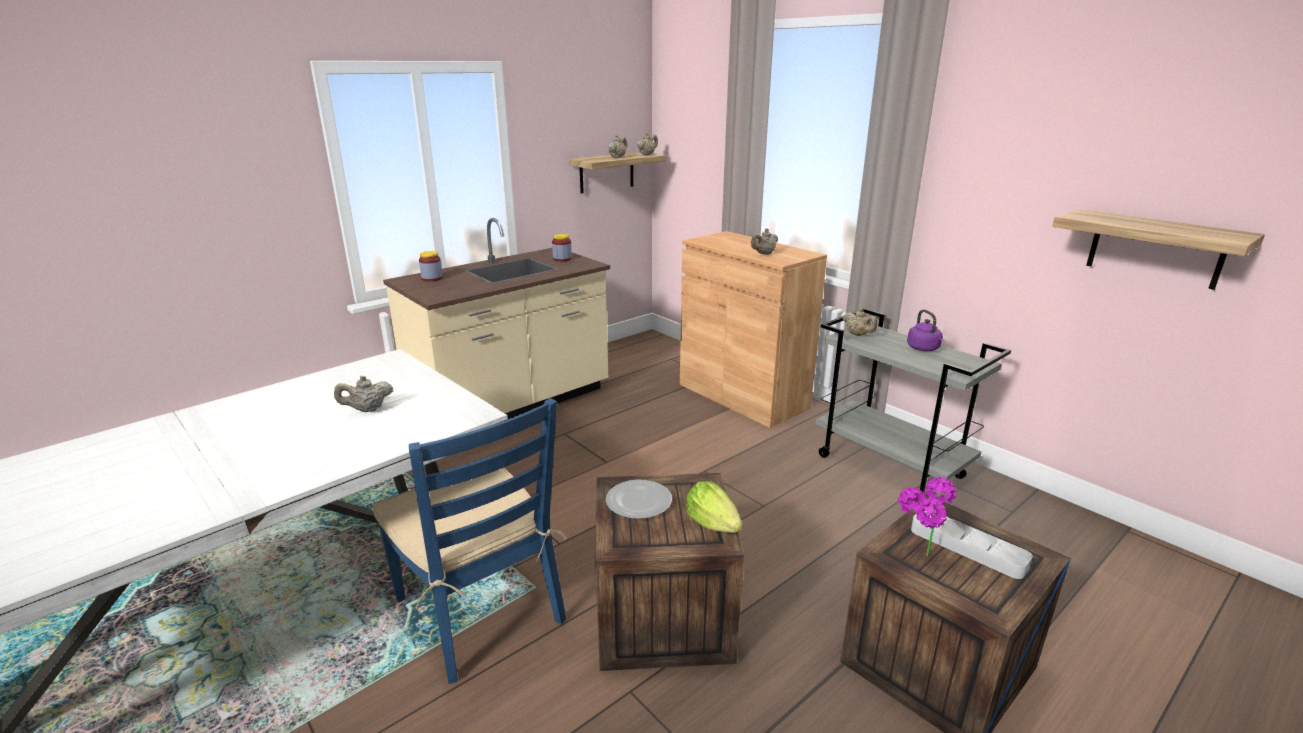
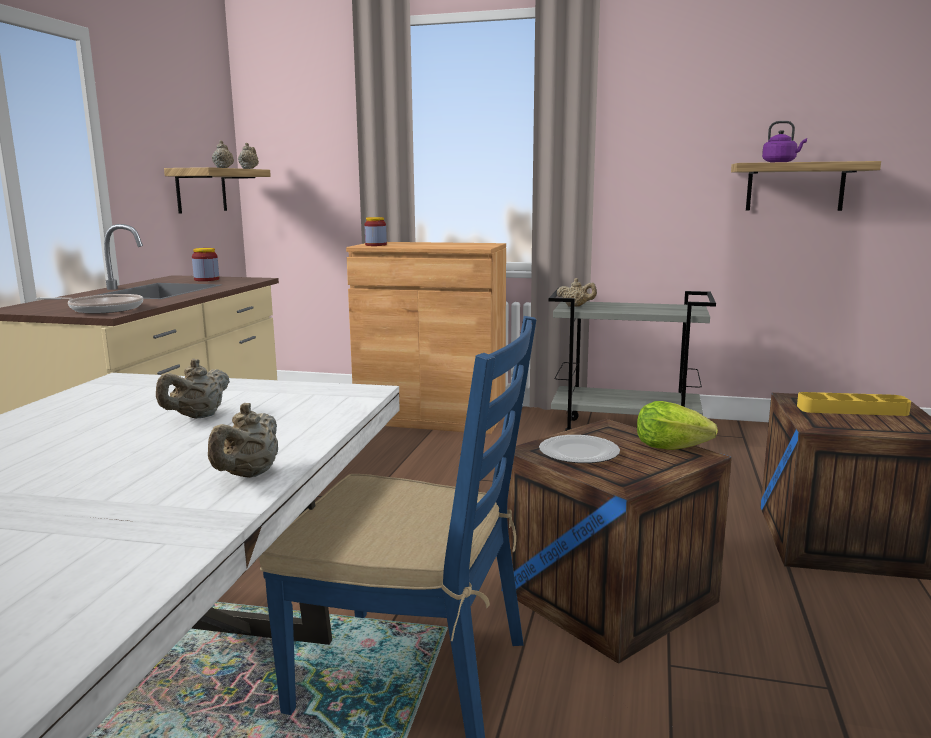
camera: 35 degrees left, 10 degrees down
jar [419,251,443,282] -> jar moved to [365,217,387,246]
beige teapot [751,228,778,255] -> beige teapot moved to [208,403,278,478]
potted plant [898,477,956,556] -> none
purple kettle [907,310,943,351] -> purple kettle moved to [762,121,807,162]
grey tray [911,511,1033,579] -> yellow tray [797,392,911,416]
none -> frying pan [36,294,143,314]

